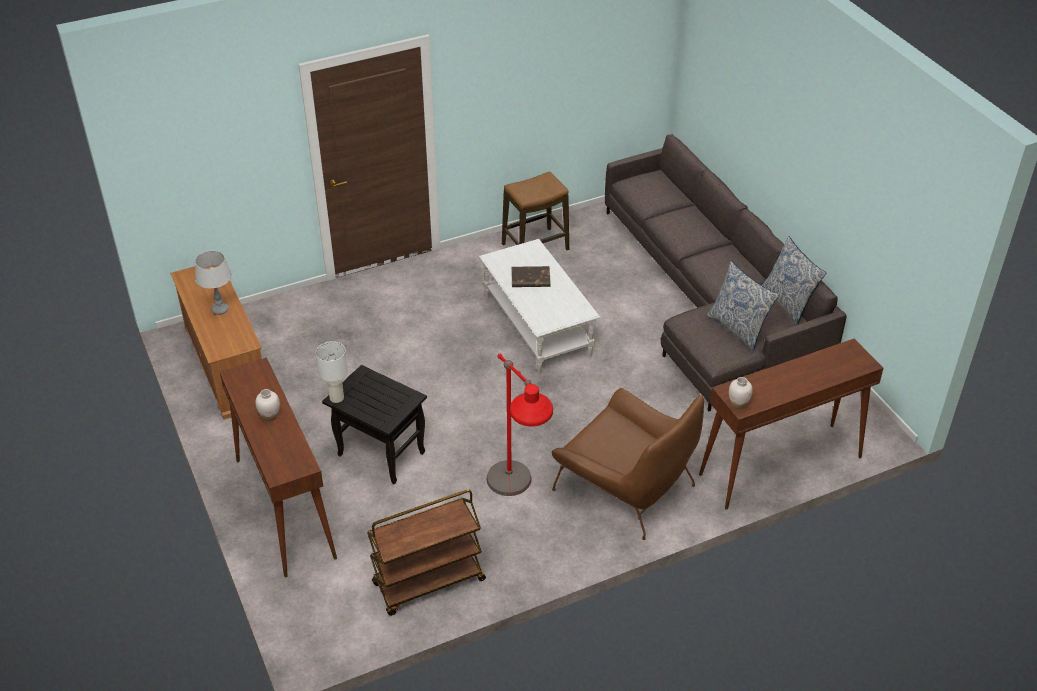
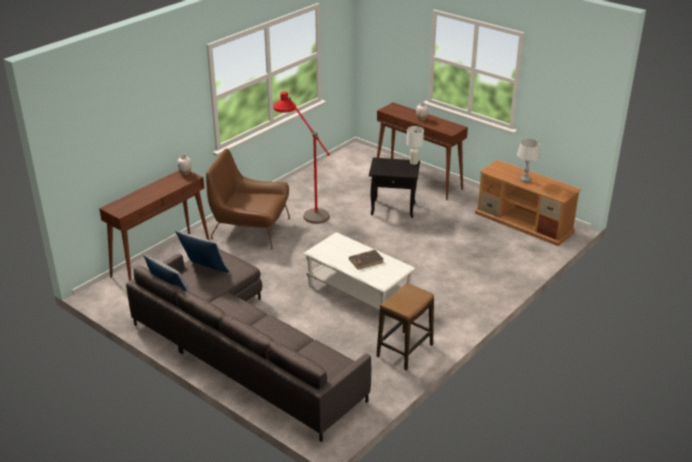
camera: 155 degrees right, 10 degrees down
brown cart [367,489,486,616] -> none

